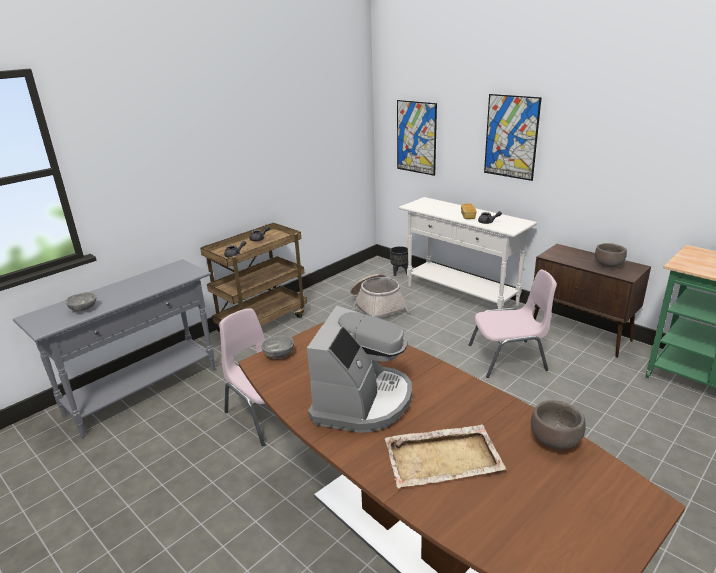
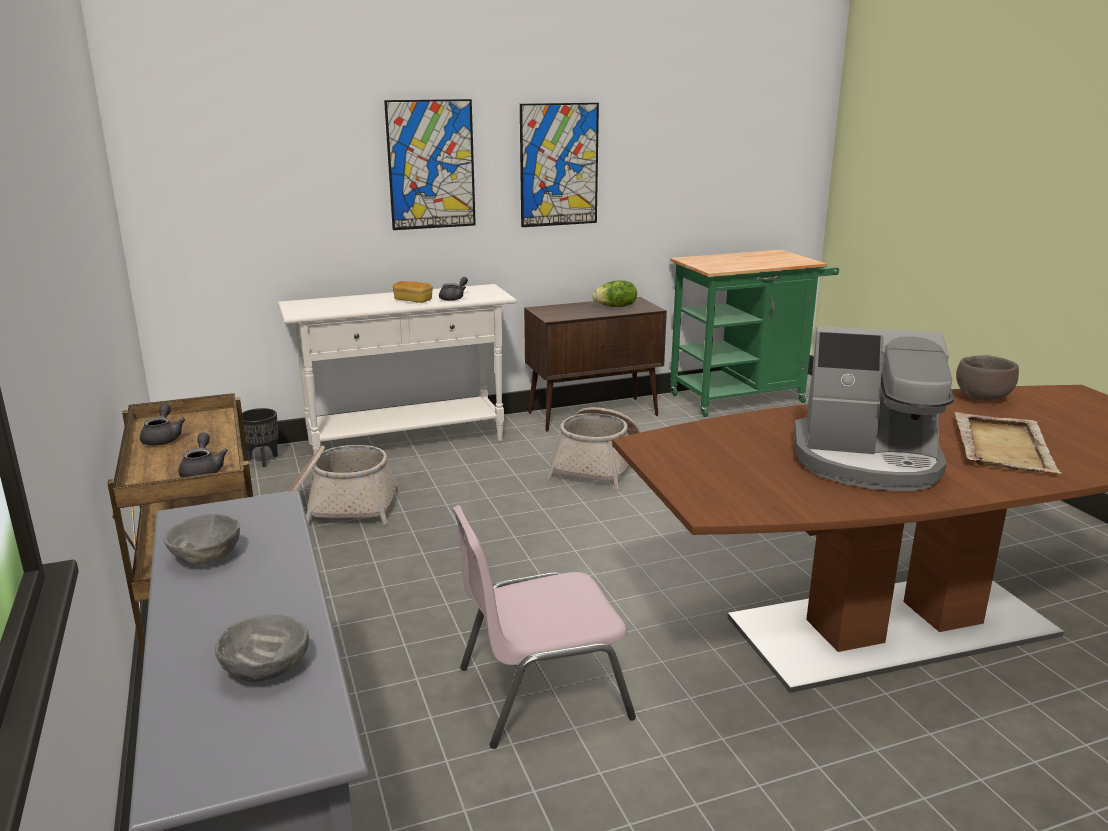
camera: 65 degrees left, 5 degrees down
grey bowl [261,335,294,359] -> grey bowl moved to [164,514,240,565]
coffee machine [307,306,412,433] -> coffee machine turned 150 degrees clockwise [794,326,954,491]
picture [397,100,437,176] -> picture moved to [520,103,599,227]
pink chair [469,269,557,378] -> basket [546,407,640,489]
brown bowl [595,243,627,267] -> lettuce [592,280,637,307]

